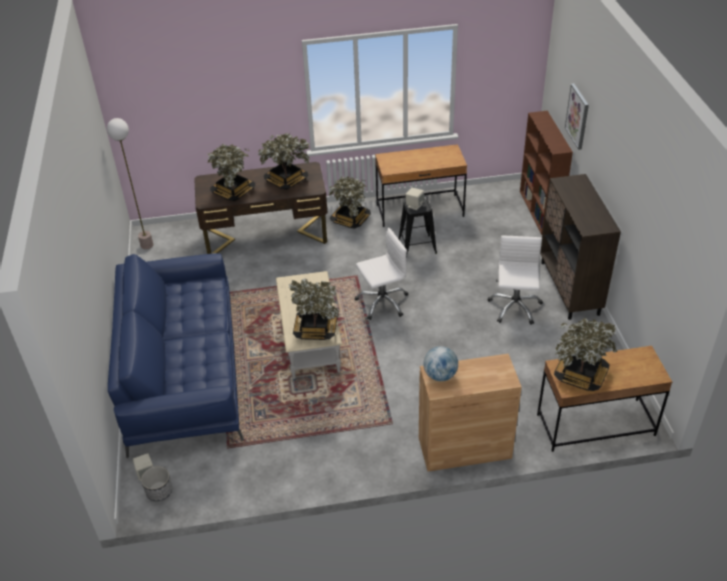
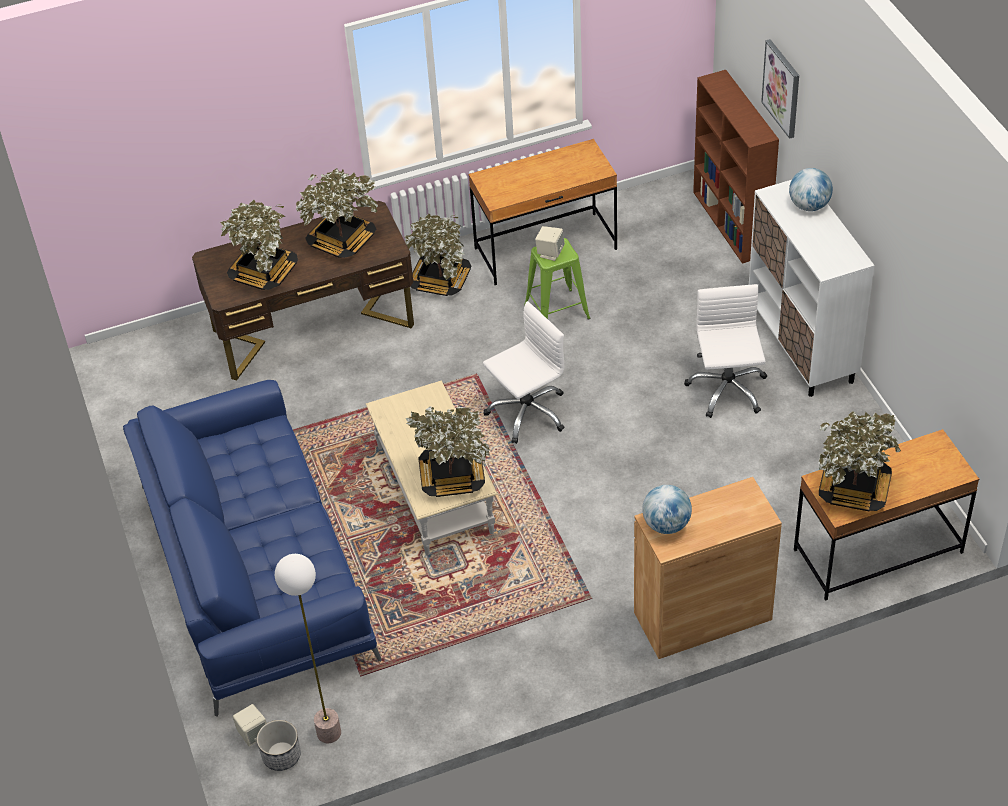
camera: 10 degrees left, 5 degrees up
floor lamp [107,118,153,249] -> floor lamp moved to [275,554,341,743]
black stool [398,198,437,256] -> green stool [524,238,590,320]
brown cabinet [540,174,621,320] -> white cabinet [749,180,875,397]
none -> globe [789,168,833,211]

